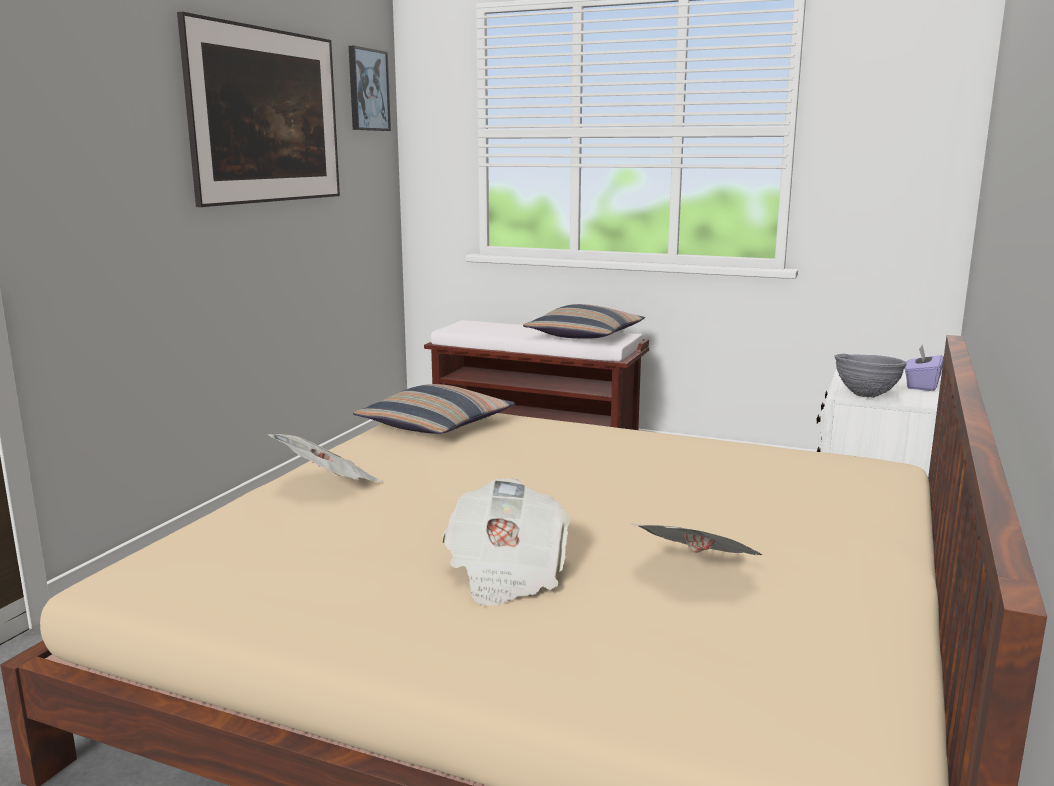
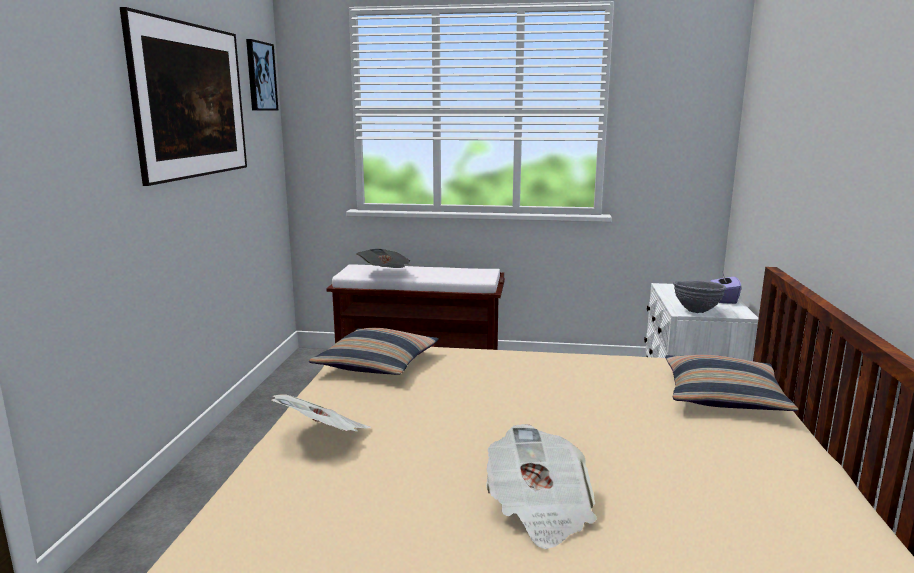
camera: 15 degrees left, 0 degrees up
pillow [523,304,645,339] -> pillow moved to [665,355,798,411]
newspaper [632,524,762,556] -> newspaper moved to [356,249,411,268]

